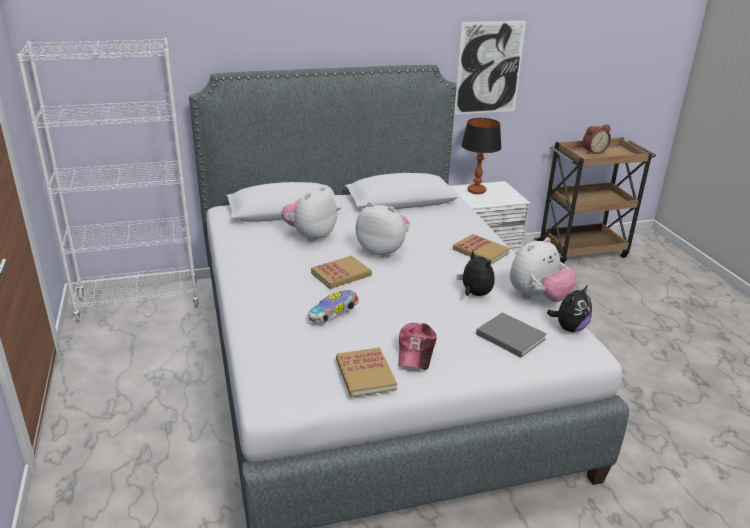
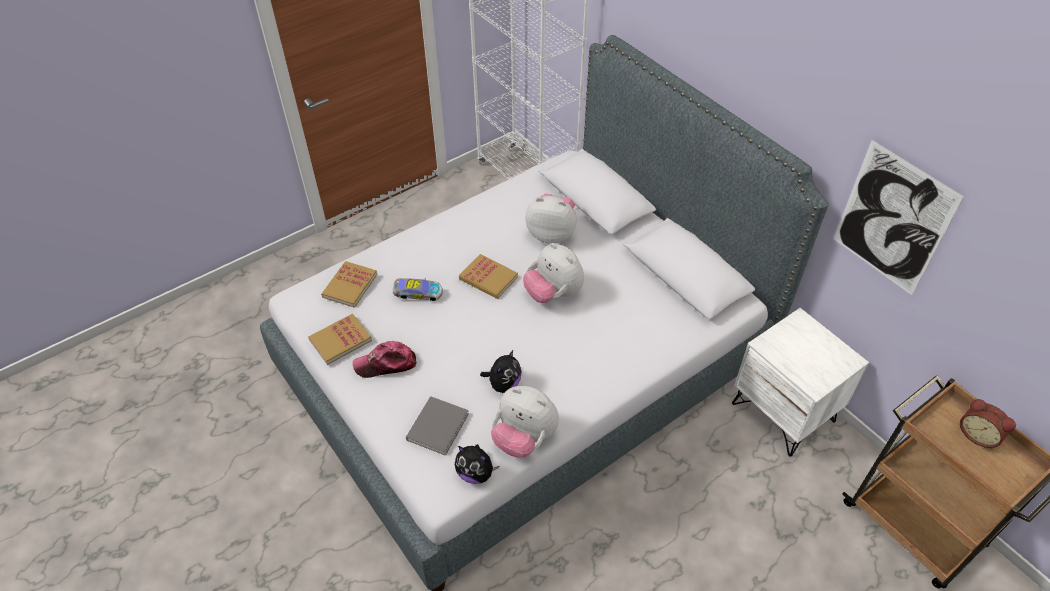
camera: 70 degrees right, 20 degrees up
toy car [308,290,359,323] -> toy car turned 150 degrees clockwise [393,278,443,301]
plush toy [356,202,410,258] -> plush toy turned 135 degrees clockwise [523,243,584,303]
book [453,234,510,264] -> book moved to [321,261,377,308]
table lamp [461,118,502,194] -> none

